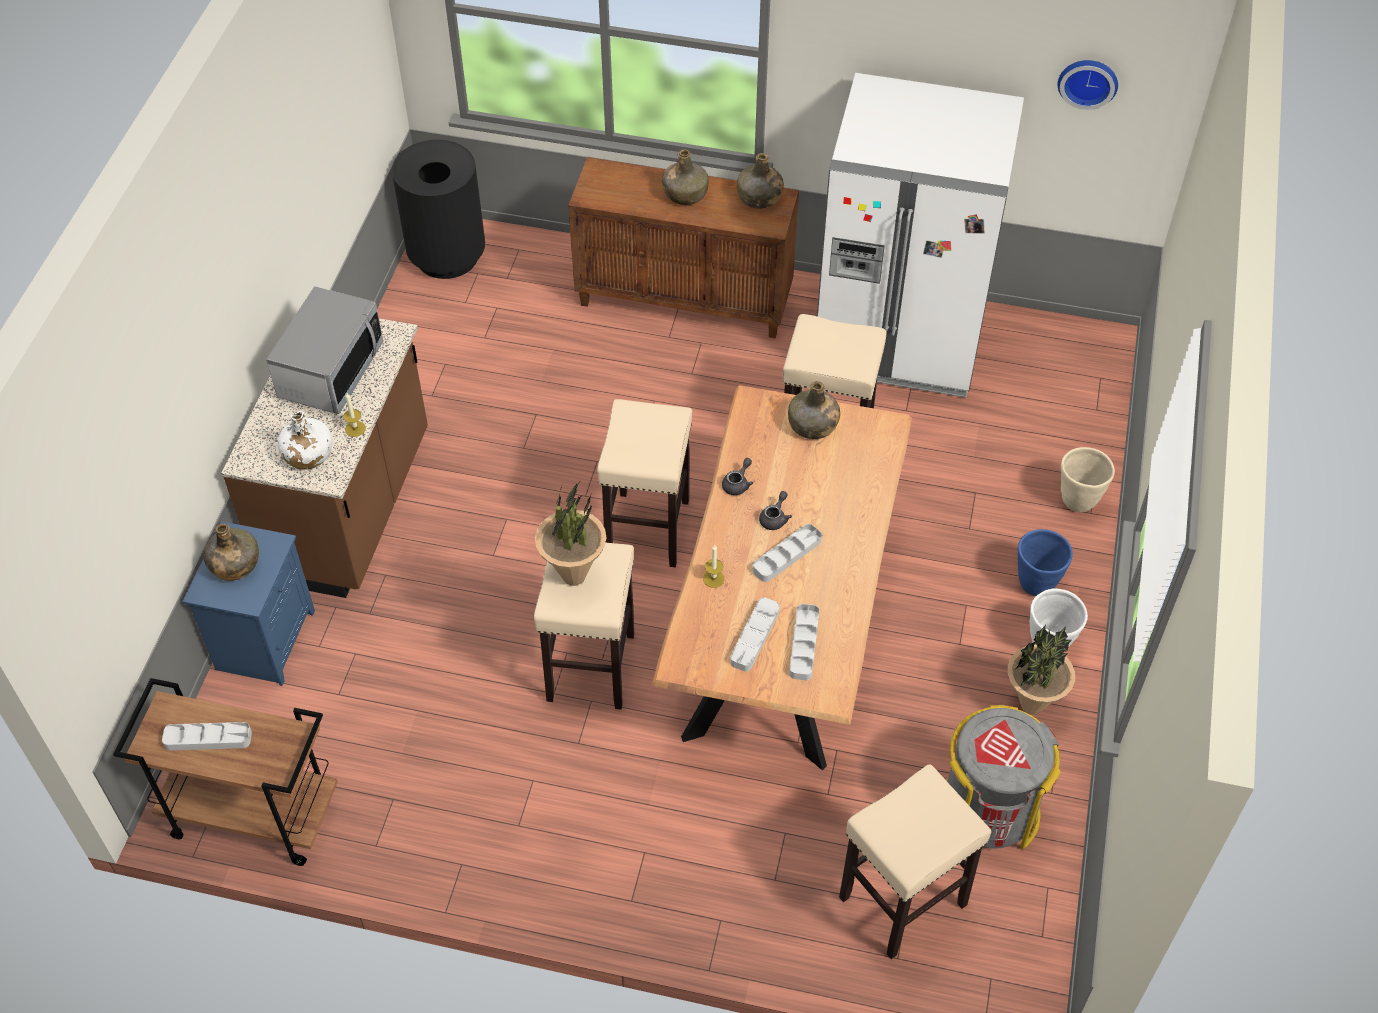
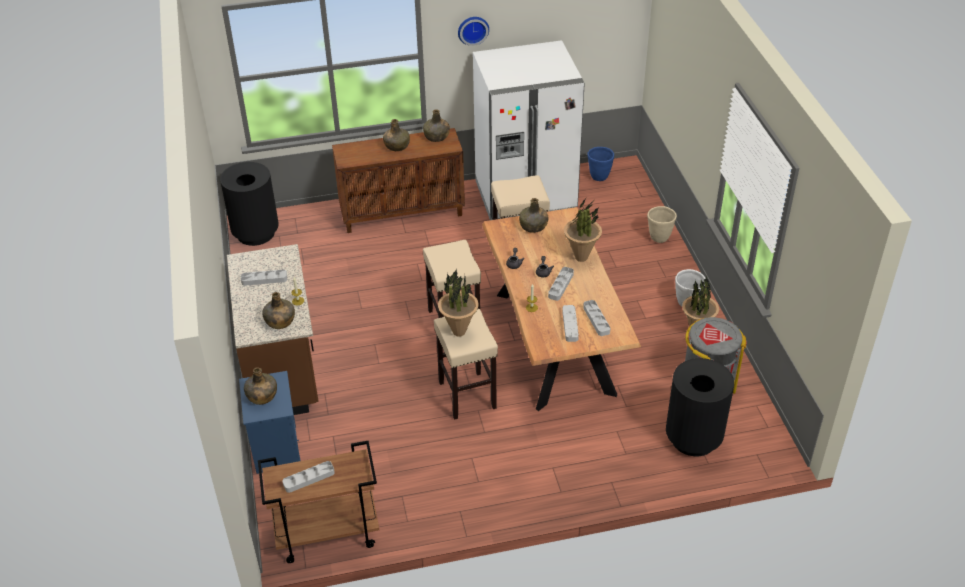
camera: 25 degrees left, 10 degrees down
microwave [266,286,383,414] -> grey tray [241,270,287,286]
white bottle [278,411,332,470] -> green bottle [262,292,295,329]
beige stool [839,764,991,959] -> black trash can [666,358,734,456]
blue planter [1018,529,1073,596] -> blue planter moved to [587,147,614,181]
wall clock [1058,60,1118,110] -> wall clock moved to [458,17,489,46]
none -> potted plant [564,200,602,262]

